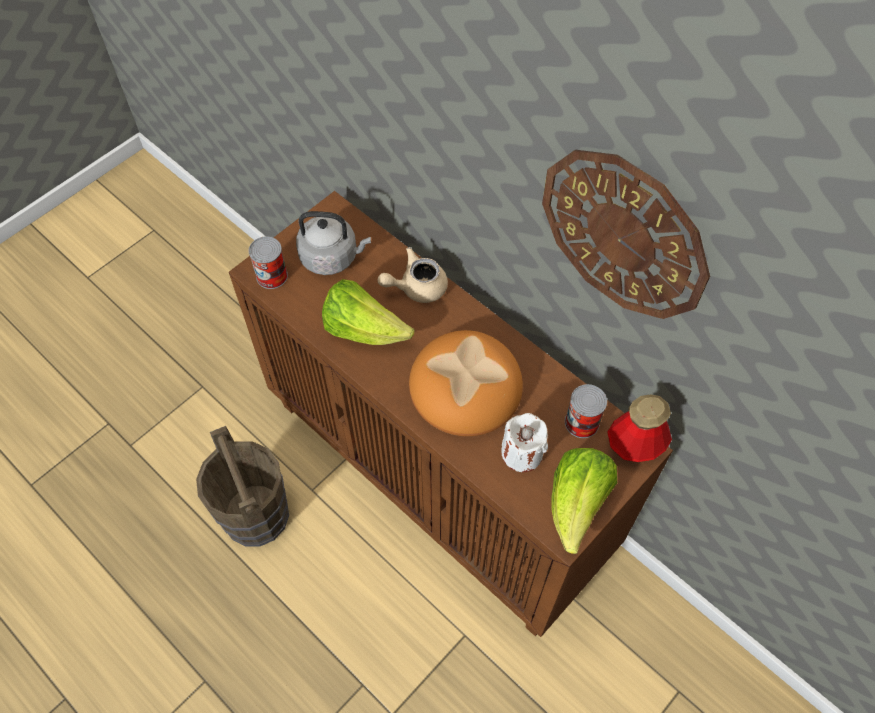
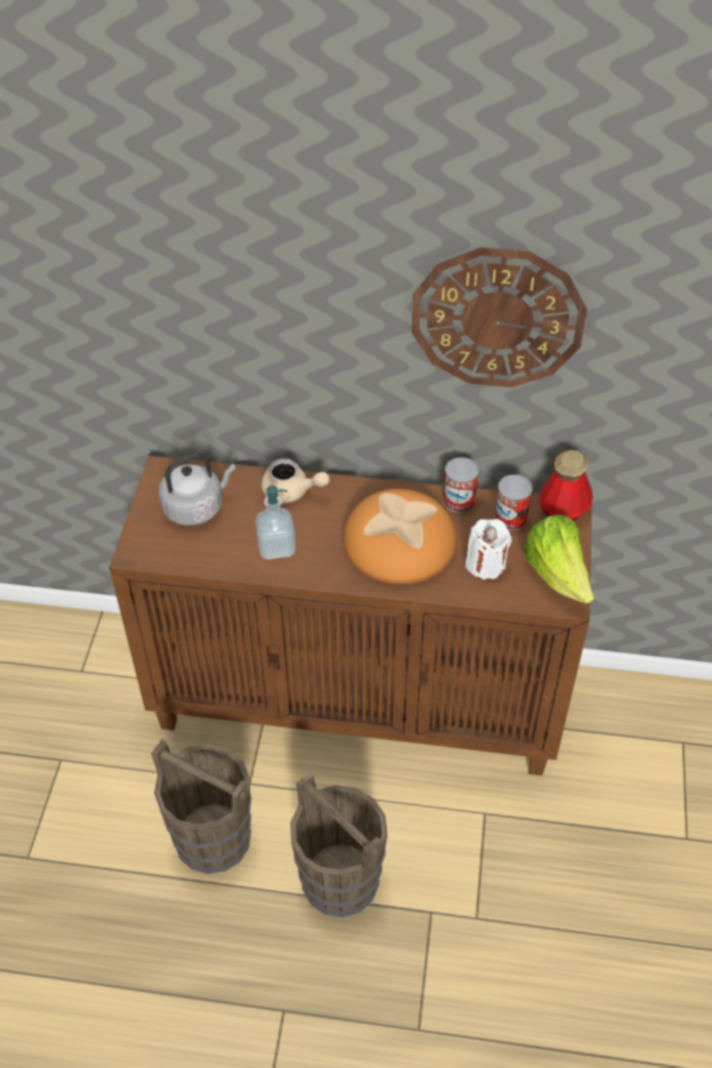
camera: 35 degrees left, 10 degrees down
can [248,236,288,289] -> can moved to [443,457,479,513]
lettuce [322,279,414,345] -> soap dispenser [255,485,296,560]
beige teapot [377,247,448,303] -> beige teapot turned 105 degrees counterclockwise [261,459,329,503]
none -> brown bucket [290,771,388,917]

